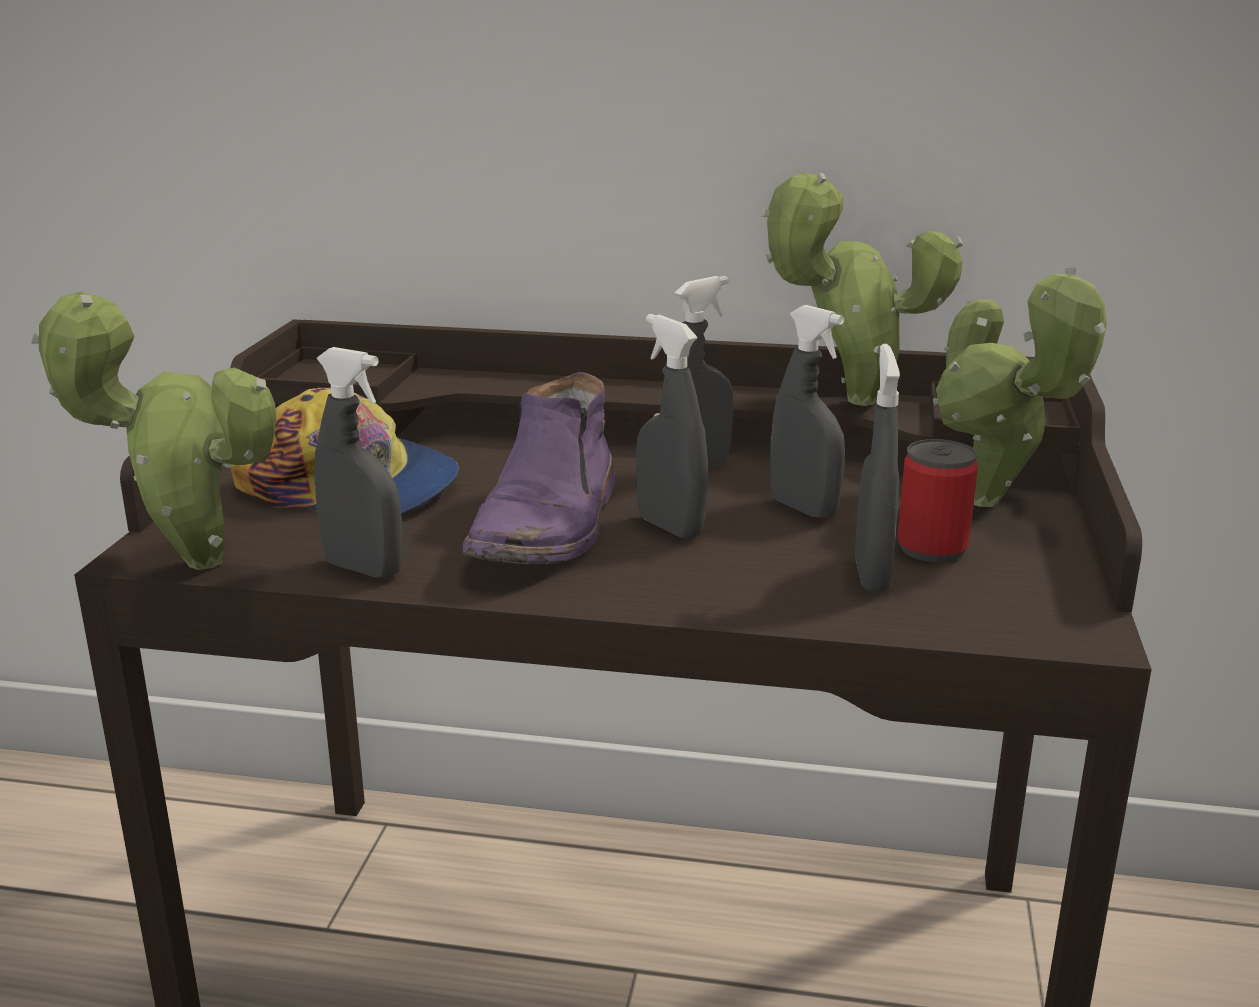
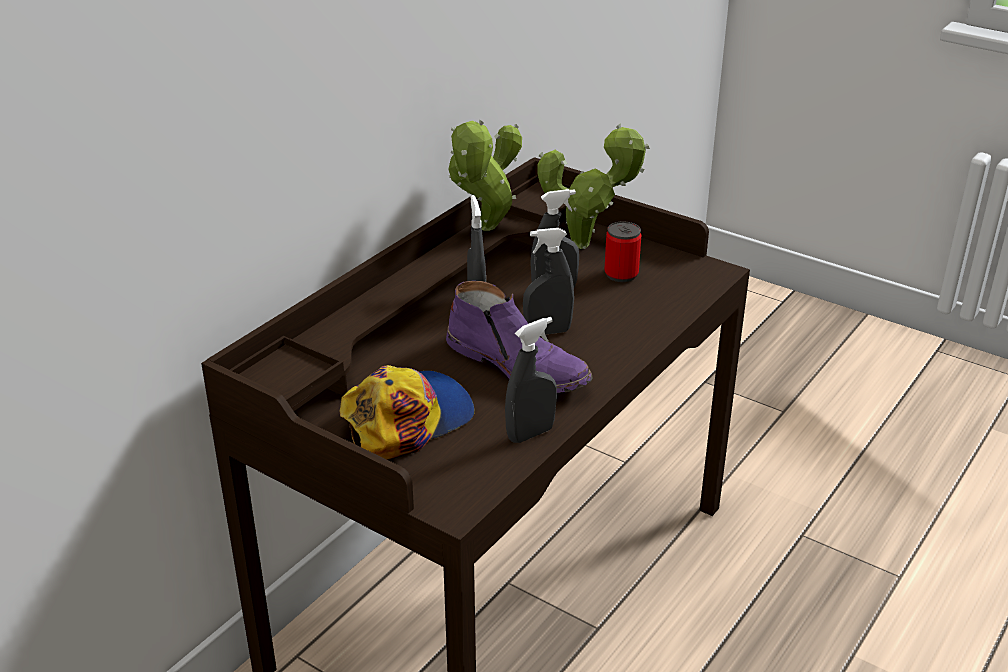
camera: 65 degrees left, 10 degrees up
potted plant [31,292,276,570] -> none
grey spray bottle [855,344,900,592] -> none

